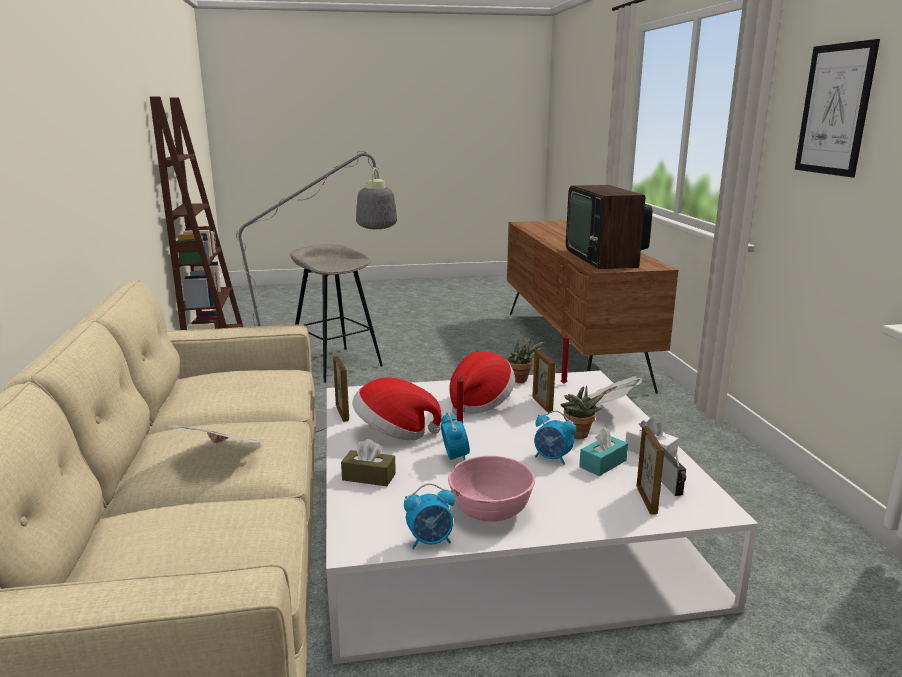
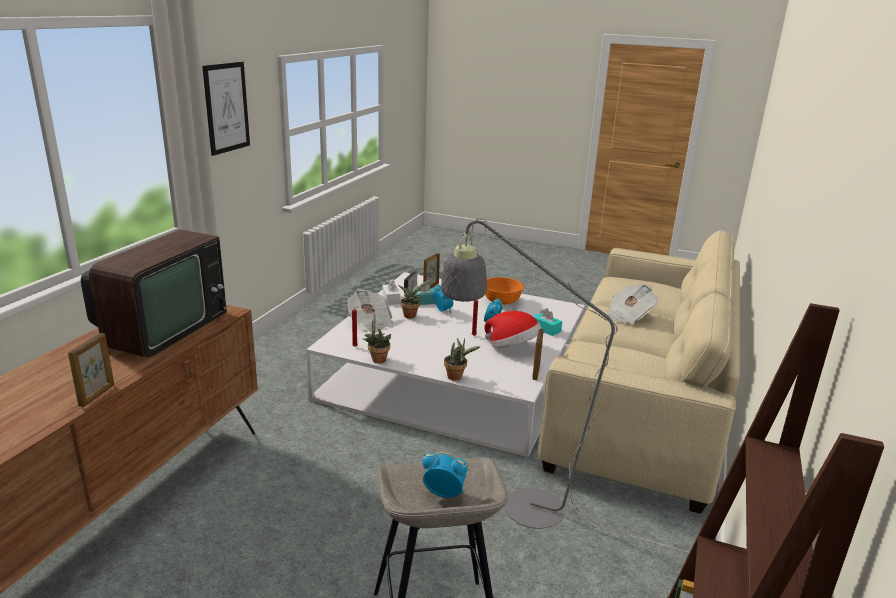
camera: 150 degrees left, 5 degrees up
brown tissue box [341,439,396,486] -> turquoise tissue box [533,308,562,336]
alarm clock [404,483,455,549] -> alarm clock moved to [422,452,468,498]
pink bowl [448,456,535,522] -> orange bowl [485,277,524,305]
hat [449,351,515,415] -> none
picture frame [532,349,556,413] -> picture frame moved to [68,333,114,407]
none -> potted plant [444,338,481,381]

